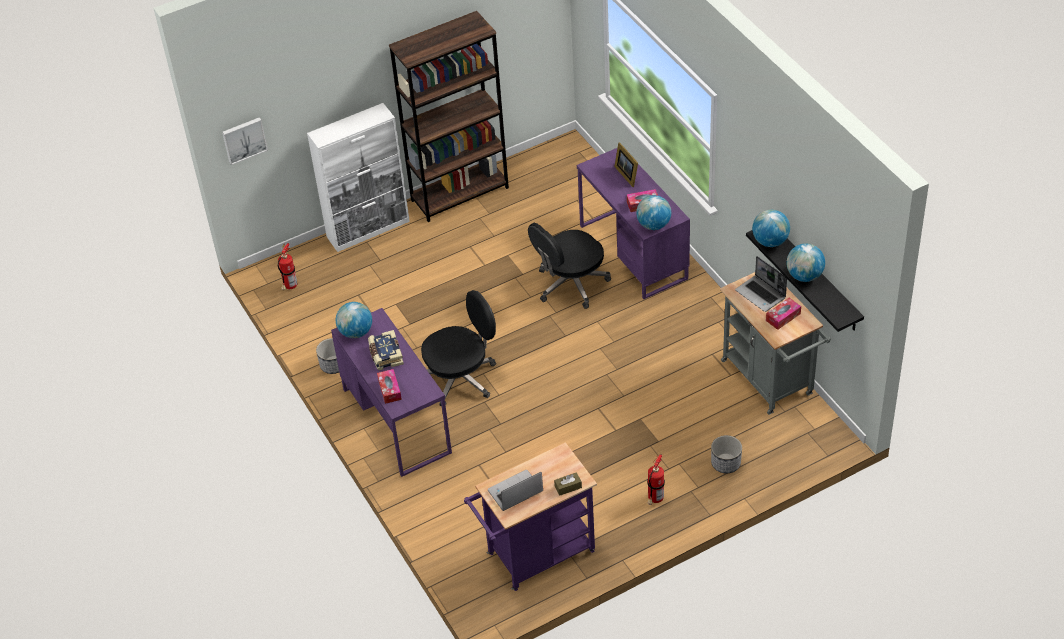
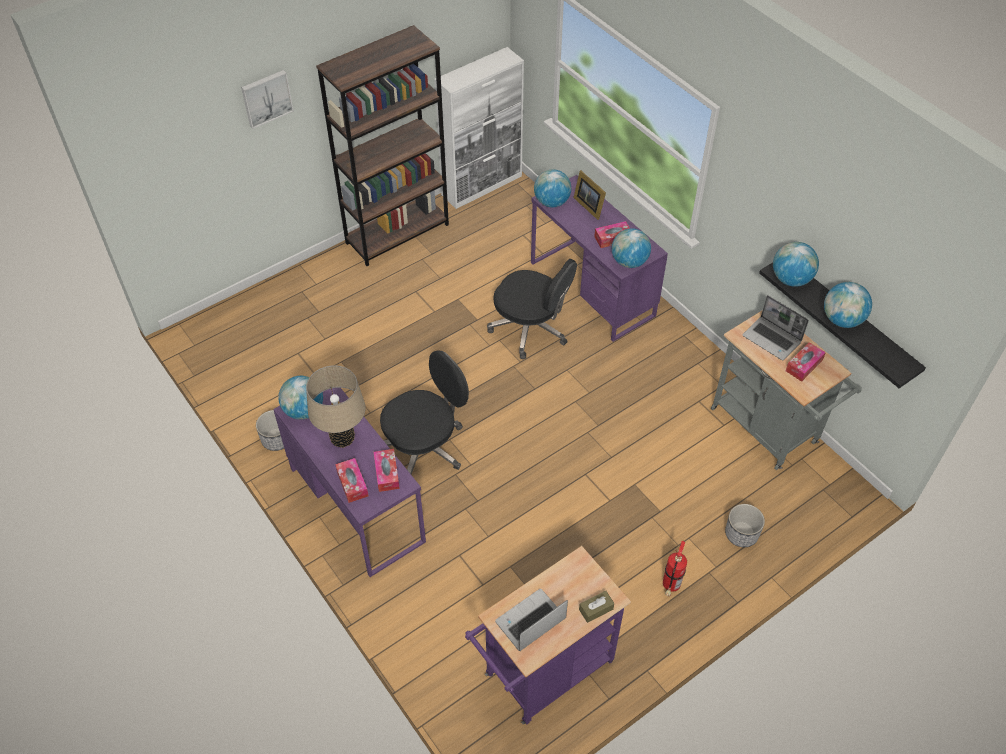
camera: 10 degrees left, 5 degrees up
picture [222,117,268,165] -> picture moved to [241,70,294,129]
fire extinguisher [278,243,297,290] -> none
white cabinet [307,103,410,252] -> white cabinet moved to [434,47,524,209]
book [368,330,404,371] -> beige table lamp [306,365,366,448]
black office chair [528,223,611,309] -> black office chair turned 105 degrees counterclockwise [487,259,577,359]
none -> tissue box [374,449,400,492]
none -> globe [534,169,571,207]

